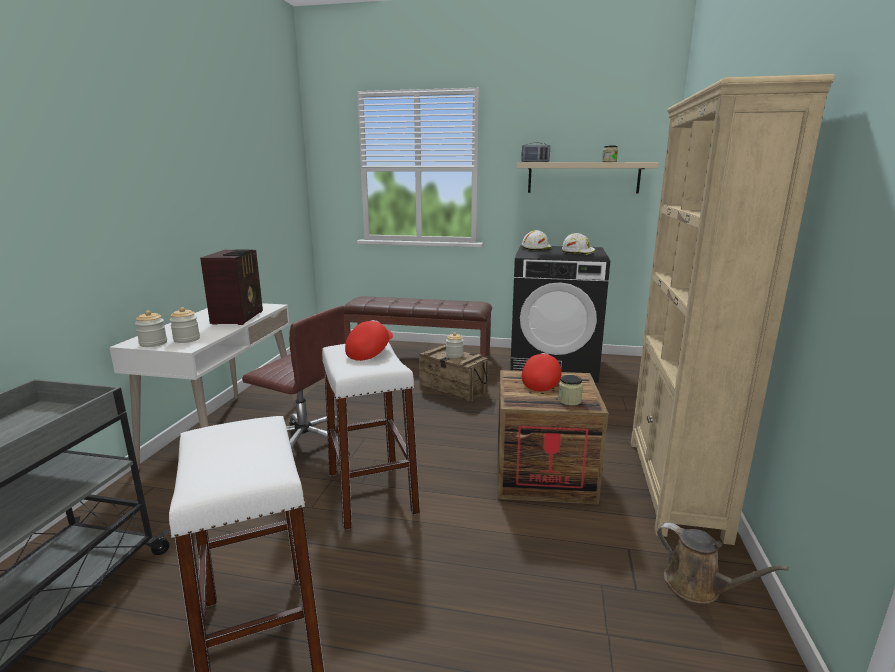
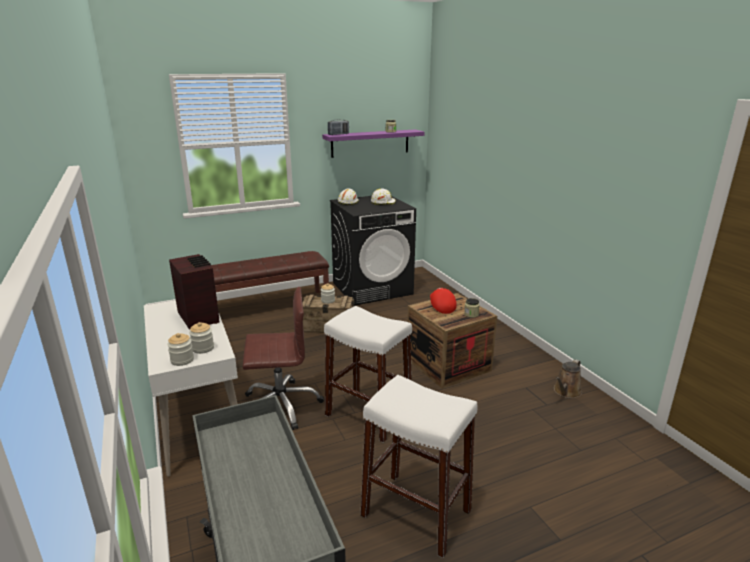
camera: 35 degrees left, 5 degrees up
red cap [345,320,393,361] -> none
beige shelf [517,162,659,194] -> purple shelf [322,130,425,158]
beige bookcase [631,74,834,545] -> none
brown watering can [657,523,789,604] -> brown watering can turned 120 degrees clockwise [554,359,582,398]

